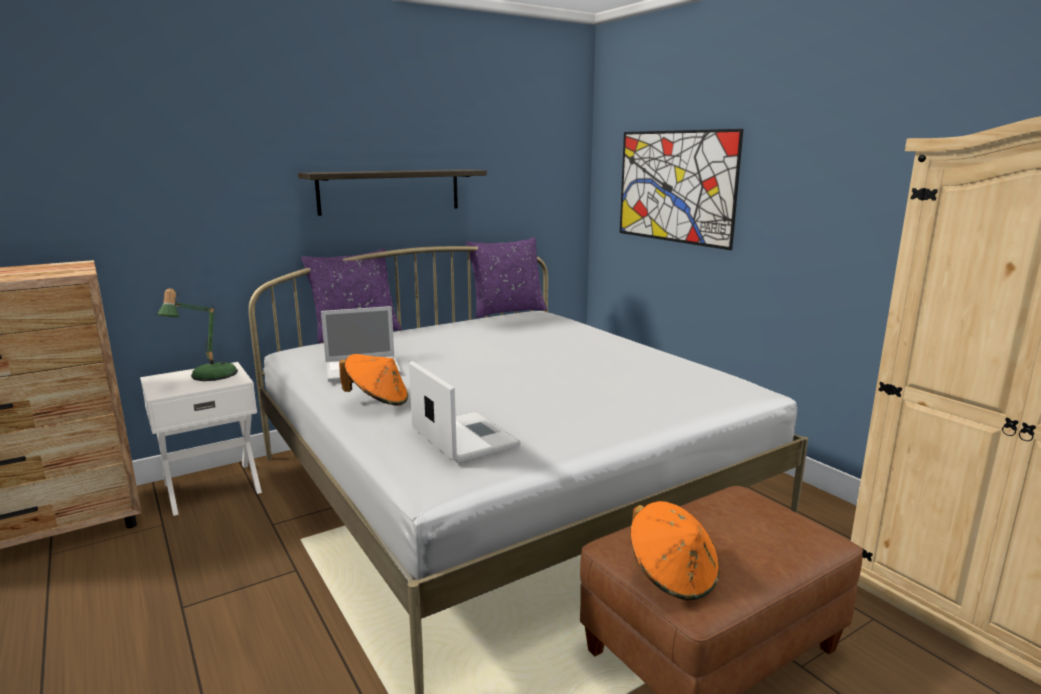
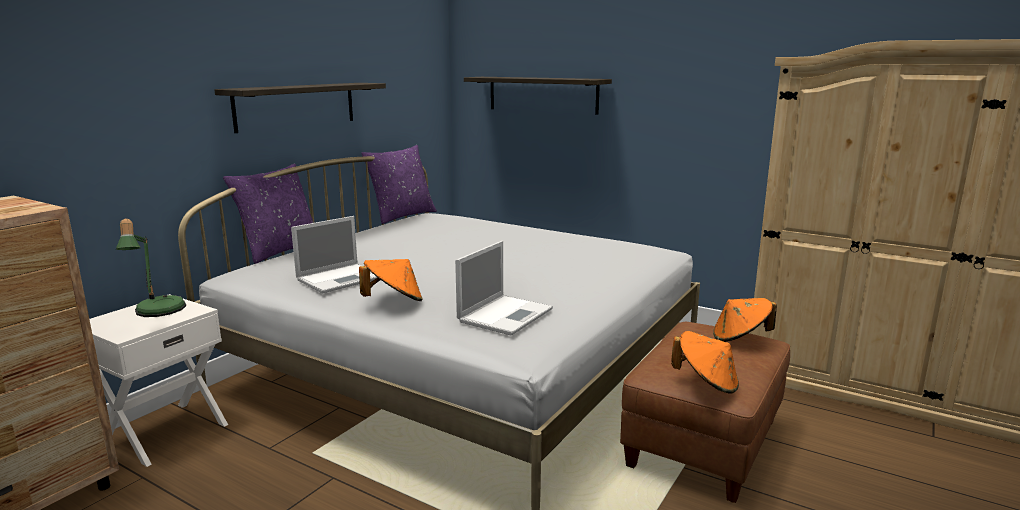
camera: 25 degrees left, 0 degrees up
laptop [409,361,521,463] -> laptop turned 90 degrees clockwise [455,241,553,336]
picture [620,129,743,250] -> shelf [464,77,612,115]
none -> orange hat [713,298,777,342]

